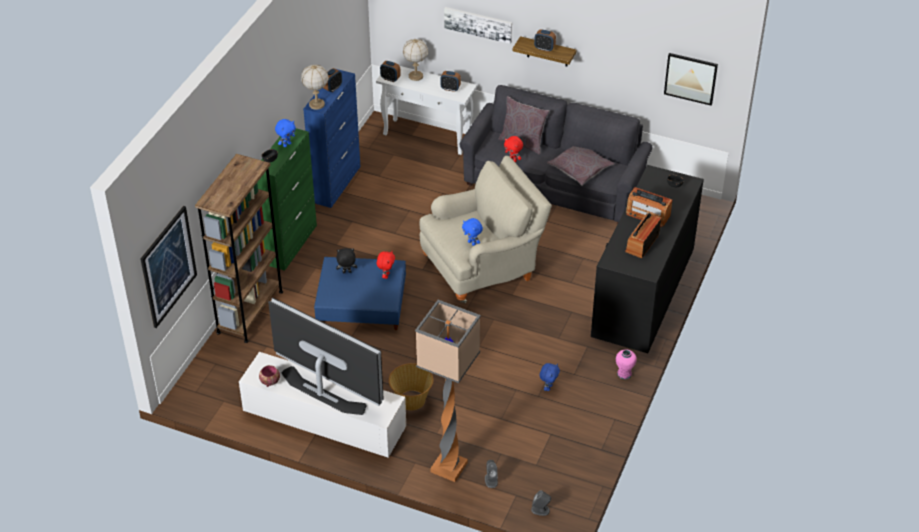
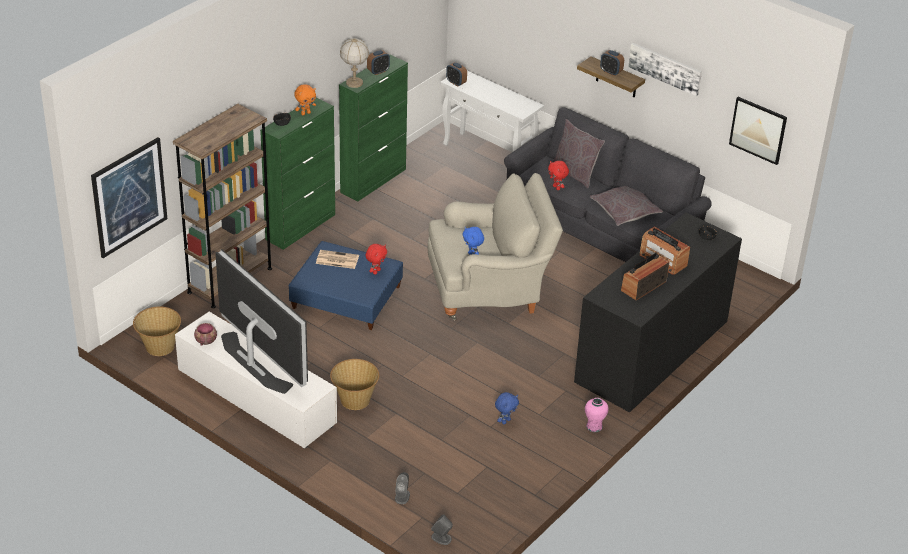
camera: 15 degrees right, 5 degrees down
blue plush toy [275,119,296,147] -> orange plush toy [294,84,316,115]
blue cabinet [303,69,360,208] -> green cabinet [339,54,408,202]
black plush toy [336,248,357,273] -> newspaper [316,250,359,269]
table lamp [403,39,428,81] -> none
floor lamp [415,300,481,482] -> none
alarm clock [440,71,461,92] -> none
picture [444,7,512,44] -> picture moved to [628,43,702,96]
none -> basket [133,307,181,356]

